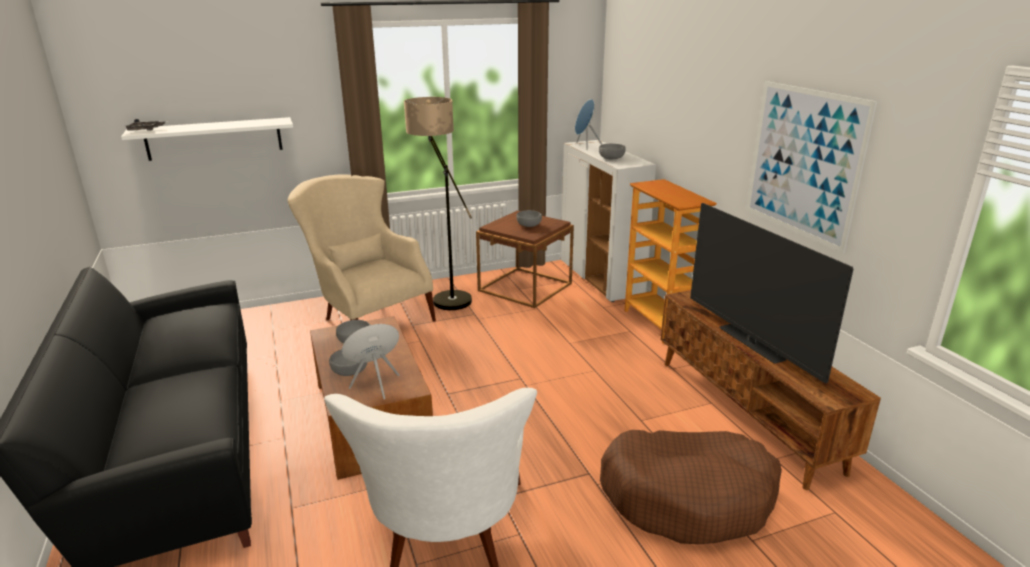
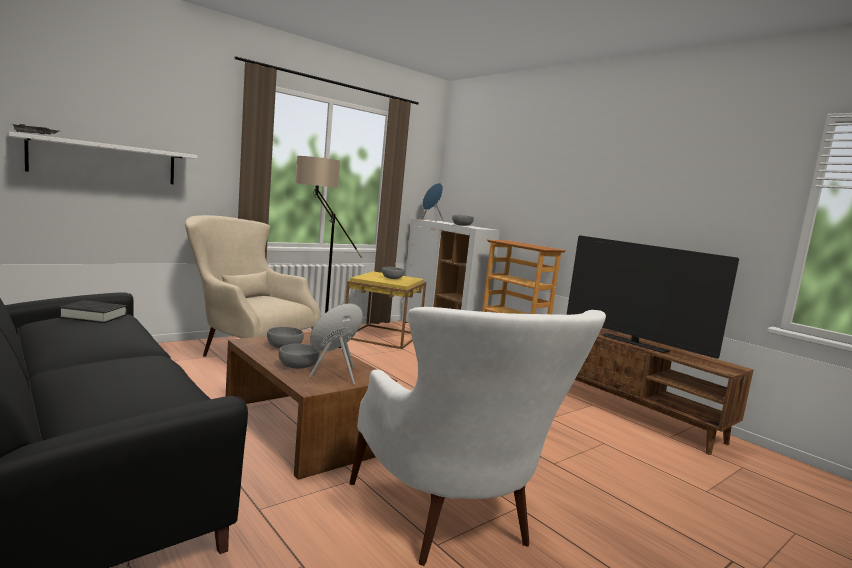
camera: 20 degrees left, 15 degrees down
brown side table [476,211,574,308] -> yellow side table [345,271,426,349]
brown dog bed [600,430,782,544] -> none
picture [747,81,877,253] -> none
none -> black book [59,300,127,323]

